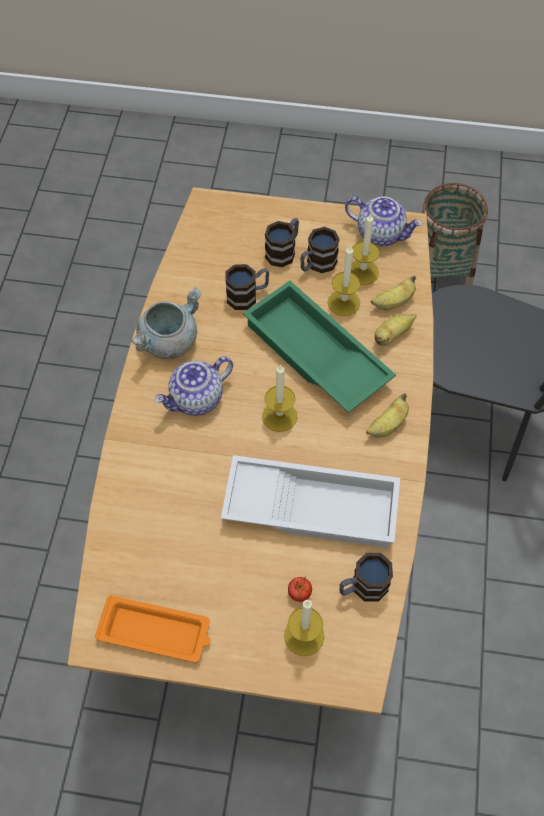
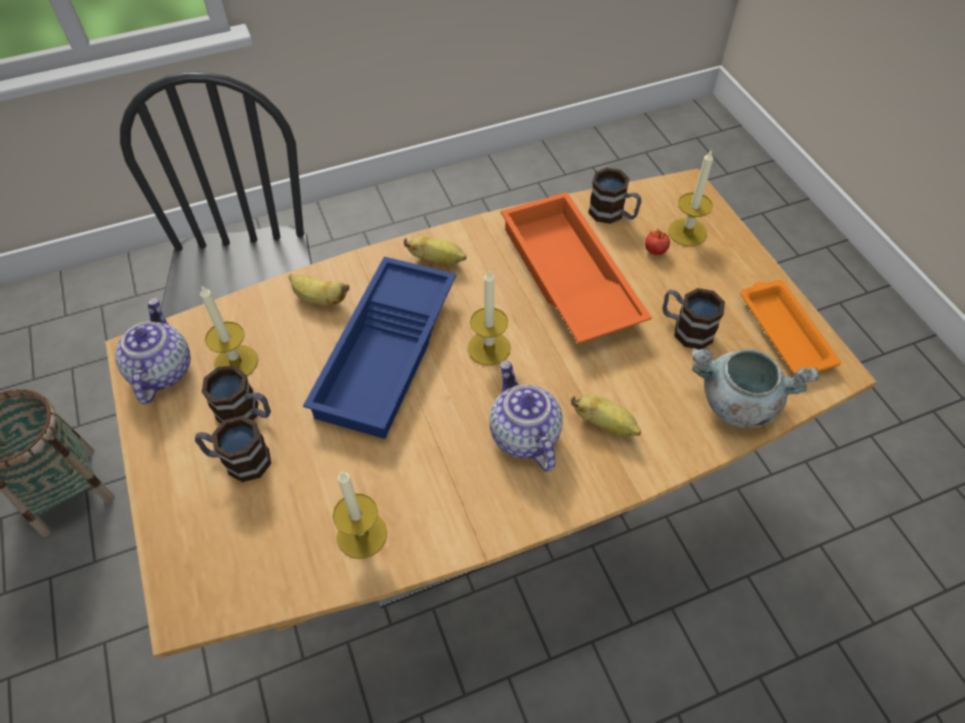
camera: 120 degrees left, 5 degrees down
grey cooking pot [131,287,202,359] -> grey cooking pot moved to [692,348,818,428]
teapot [155,356,233,416] -> teapot turned 135 degrees counterclockwise [489,360,563,472]
white tray [221,455,400,548] -> orange tray [501,192,652,344]
mug [225,264,269,310] -> mug moved to [663,288,725,350]
green tray [243,280,396,413] -> blue tray [303,257,456,439]
candle [328,246,360,316] -> candle moved to [333,471,387,559]
banana [371,275,416,310] -> banana moved to [571,395,641,436]

